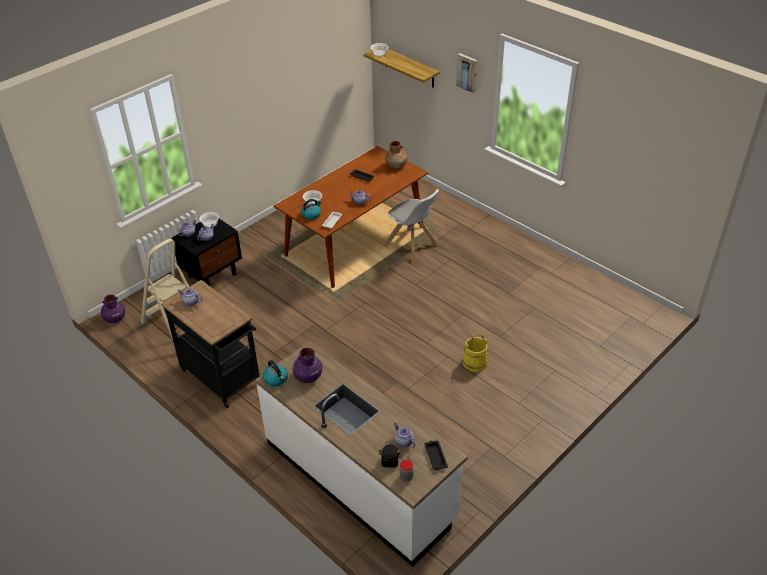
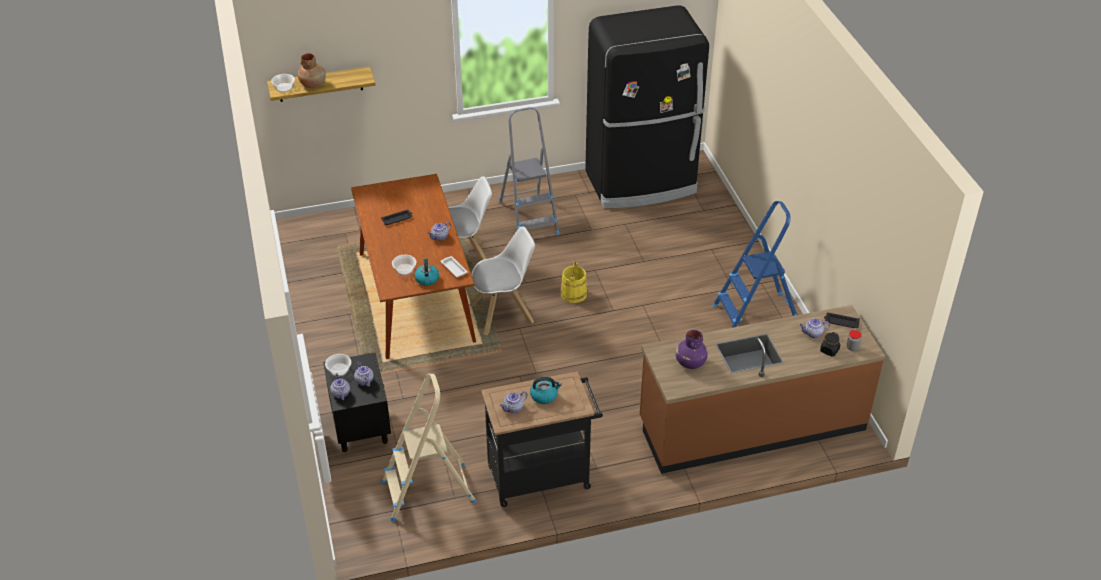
camera: 60 degrees left, 0 degrees up
purple vase [101,295,125,323] -> none
white counter [255,341,468,567] -> brown counter [640,305,885,474]
kettle [263,360,288,386] -> kettle moved to [530,377,562,404]
brown vase [385,141,407,169] -> brown vase moved to [298,53,326,88]
picture [456,53,478,93] -> none
yellow bucket [463,334,488,372] -> yellow bucket moved to [561,260,587,303]
none -> chair [469,226,535,335]
none -> grey step ladder [499,107,559,235]
none -> black fridge [585,5,709,208]
none -> blue step ladder [712,201,797,328]

